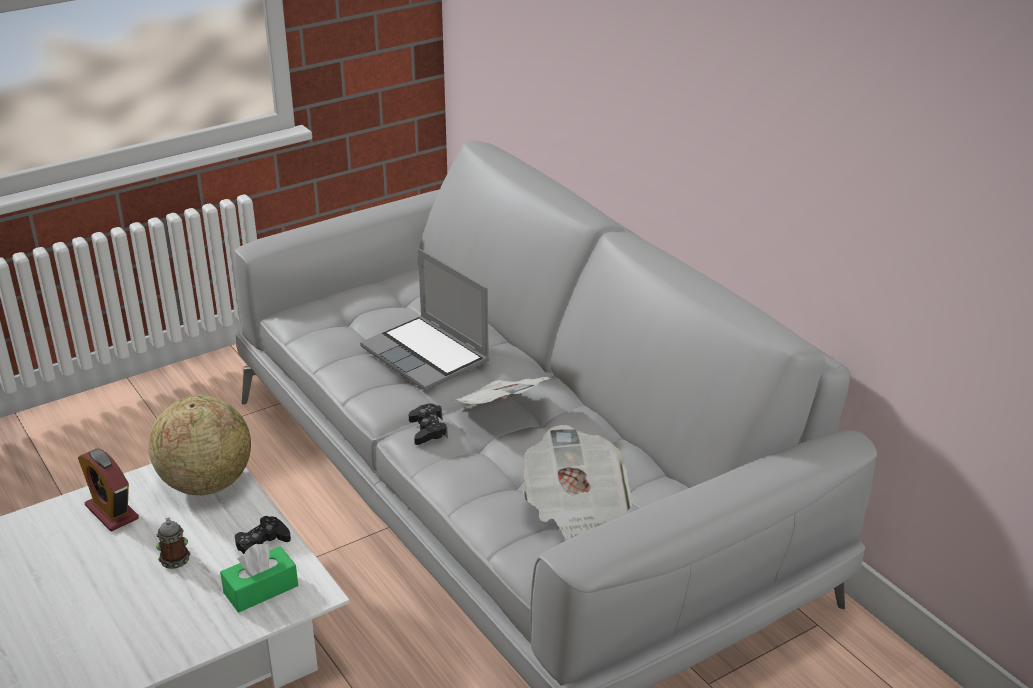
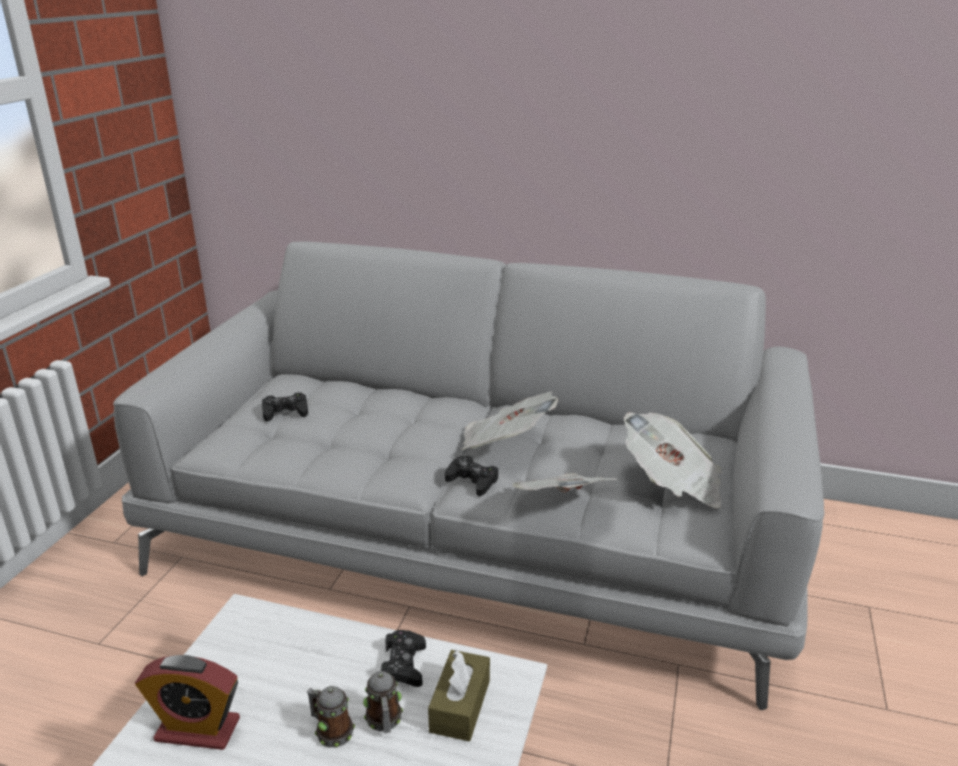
camera: 40 degrees left, 5 degrees down
globe [148,395,251,495] -> none
green tissue box [220,544,298,613] -> brown tissue box [428,650,490,741]
laptop [360,249,489,391] -> none
none -> black game controller [262,392,308,422]
none -> mug [363,671,403,733]
none -> newspaper [512,473,617,493]

